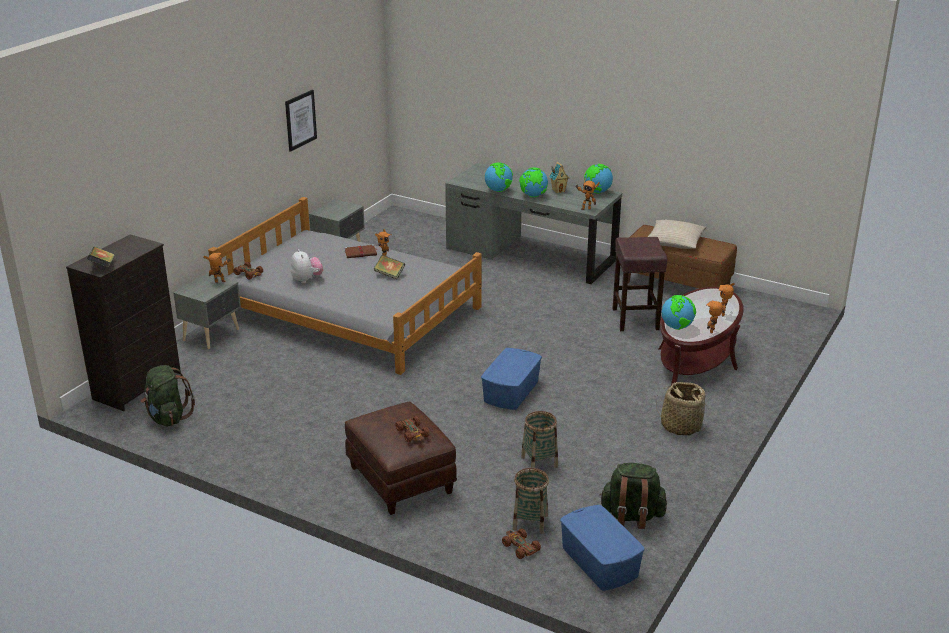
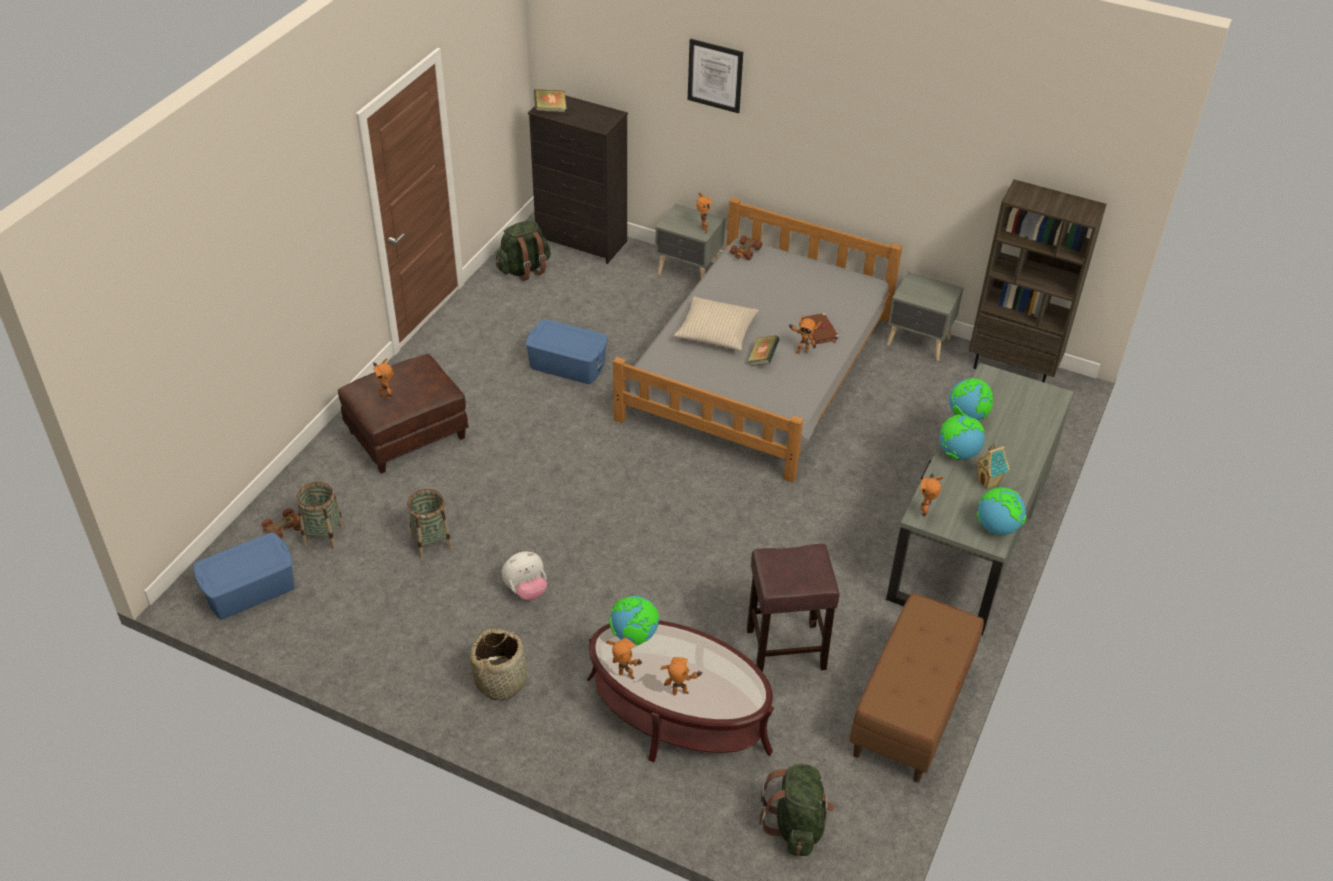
camera: 85 degrees right, 15 degrees up
picture [285,90,317,152] -> picture moved to [688,39,743,113]
plush toy [291,249,323,283] -> plush toy moved to [502,552,547,600]
brown toy car [395,416,430,442] -> toy robot [372,358,394,400]
blue storage box [481,348,542,410] -> blue storage box moved to [526,319,608,384]
green backpack [599,463,667,529] -> green backpack moved to [759,764,835,856]
beige pillow [648,220,706,249] -> beige pillow moved to [674,297,759,351]
none -> brown bookcase [969,179,1107,383]

